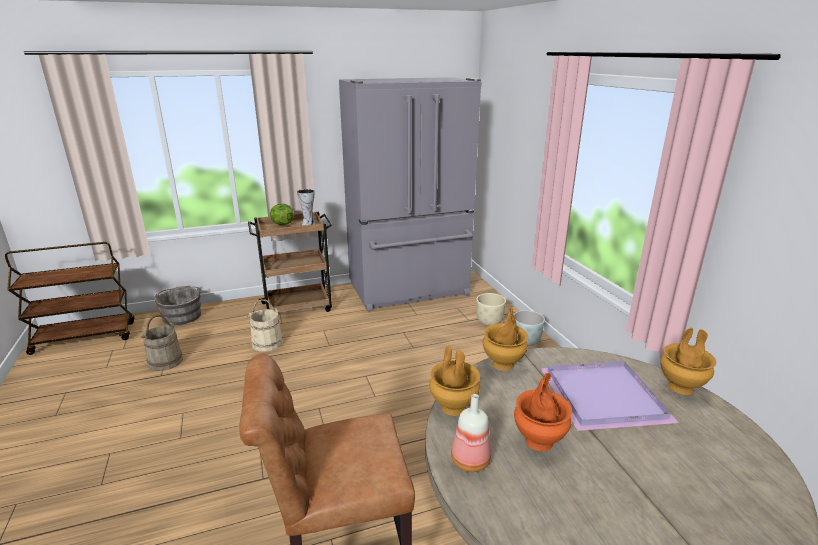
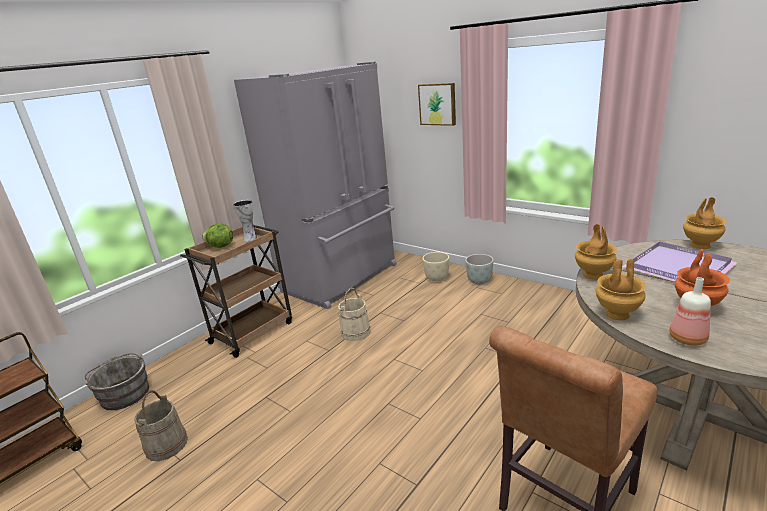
camera: 30 degrees left, 0 degrees up
beige bucket [247,299,283,352] -> beige bucket moved to [338,288,371,341]
none -> picture [418,83,456,126]

